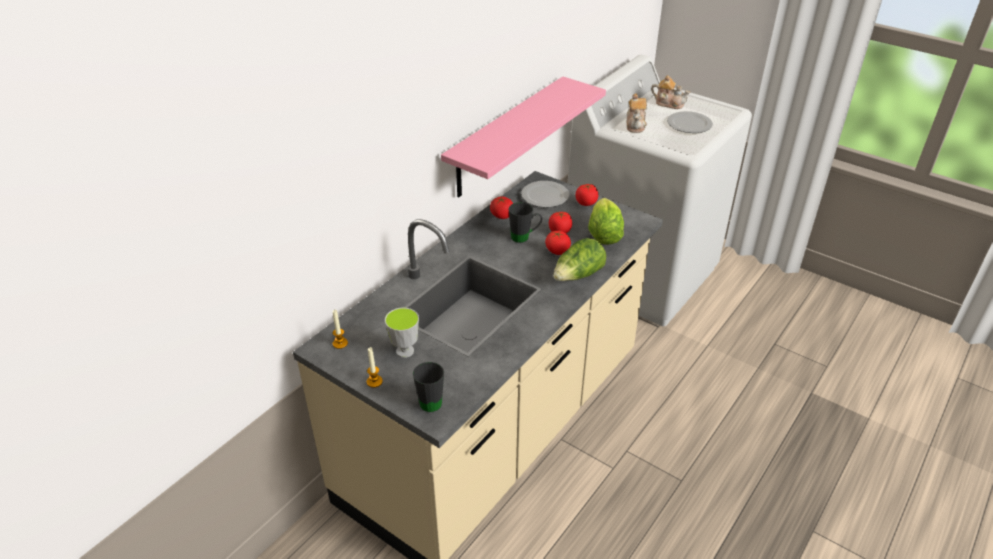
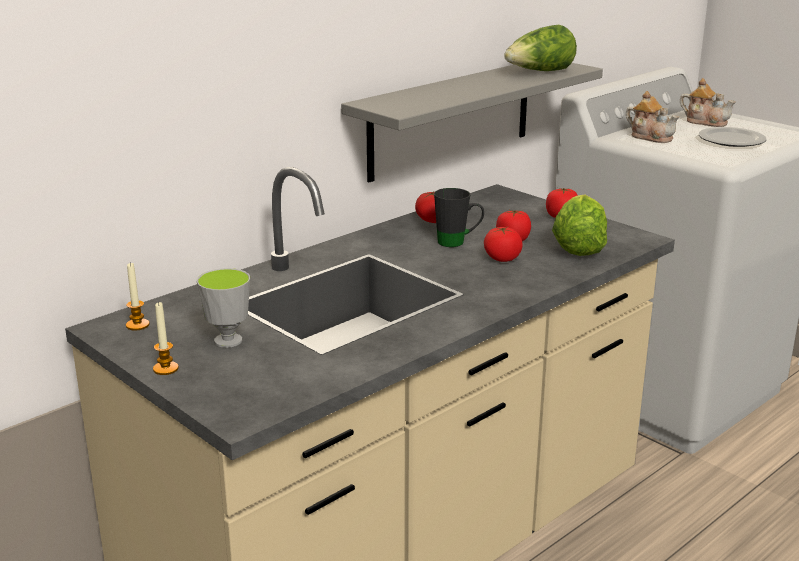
camera: 10 degrees right, 15 degrees down
black mug [413,362,444,412] -> none
pink shelf [441,76,606,197] -> grey shelf [341,63,603,182]
plate [521,181,569,208] -> none
lettuce [553,238,606,281] -> lettuce moved to [504,25,577,71]
teapot [626,93,647,133] -> teapot turned 60 degrees counterclockwise [626,91,679,143]

